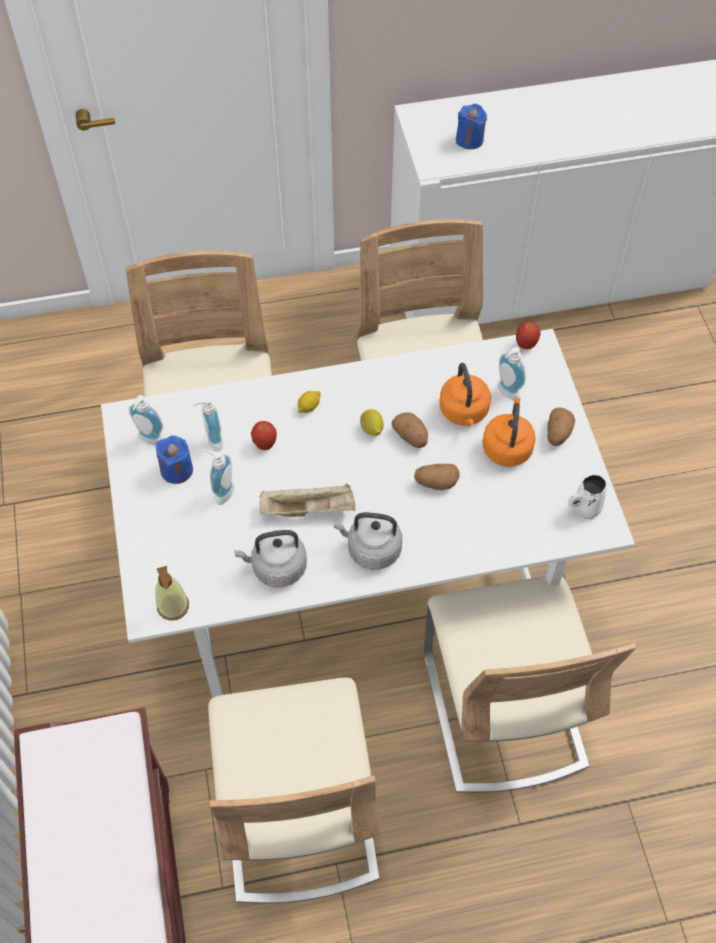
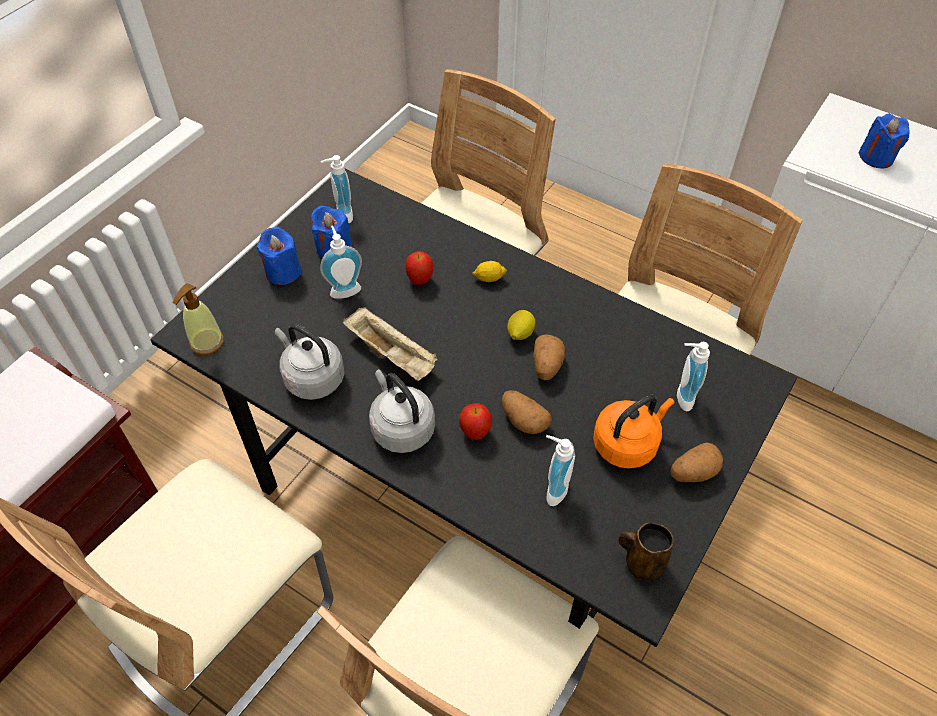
camera: 45 degrees right, 5 degrees down
white dining table [101,329,635,698] -> black dining table [150,169,797,647]
soap dispenser [193,397,223,452] -> soap dispenser moved to [546,435,575,506]
orange kettle [439,363,491,426] -> none
apple [516,321,541,349] -> apple moved to [459,403,492,440]
white mug [568,474,608,519] -> brown mug [618,522,674,581]
none -> blue candle [256,227,302,285]

